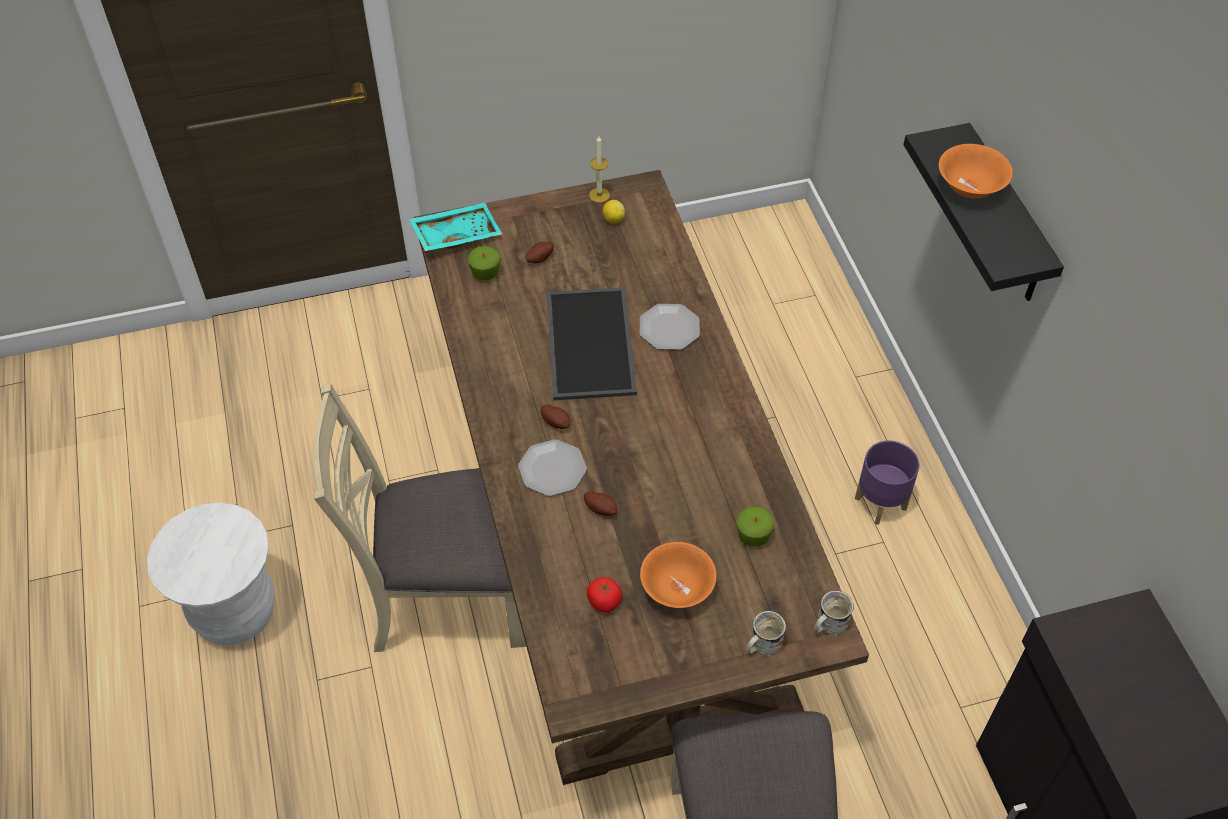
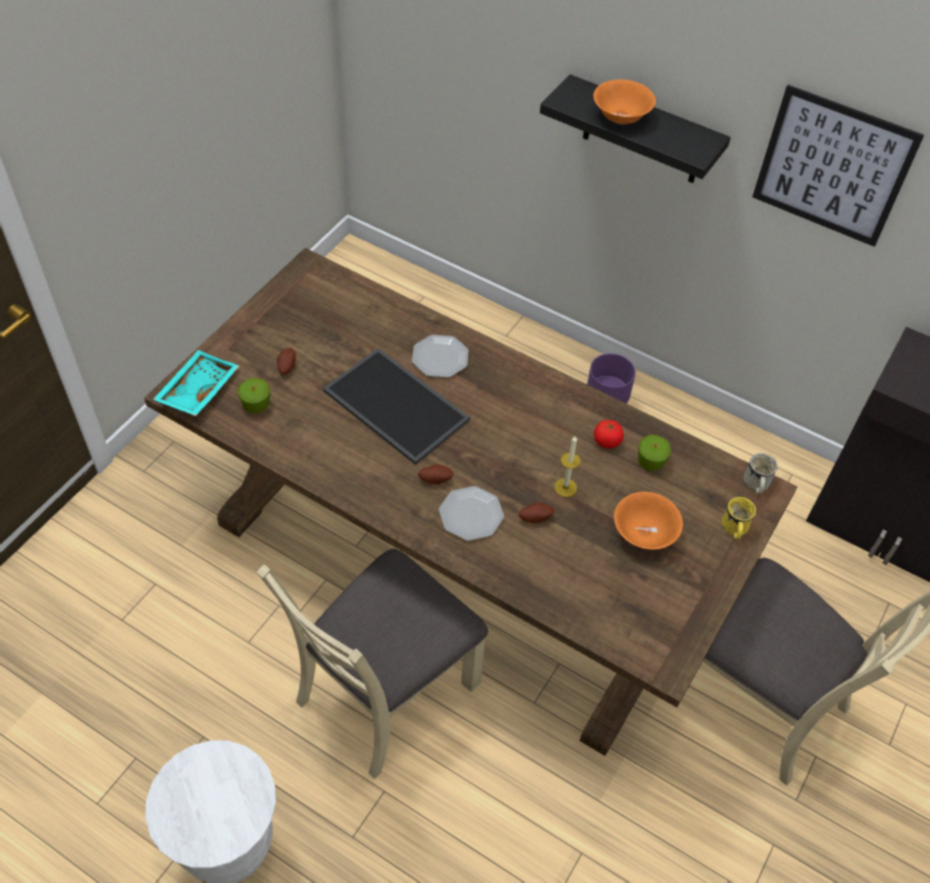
camera: 45 degrees left, 0 degrees up
tomato [587,577,622,612] -> tomato moved to [594,420,624,448]
candle [589,136,610,203] -> candle moved to [554,435,581,497]
lemon [602,200,625,223] -> none
white mug [746,611,786,656] -> yellow mug [721,497,756,540]
none -> picture [752,85,924,247]

